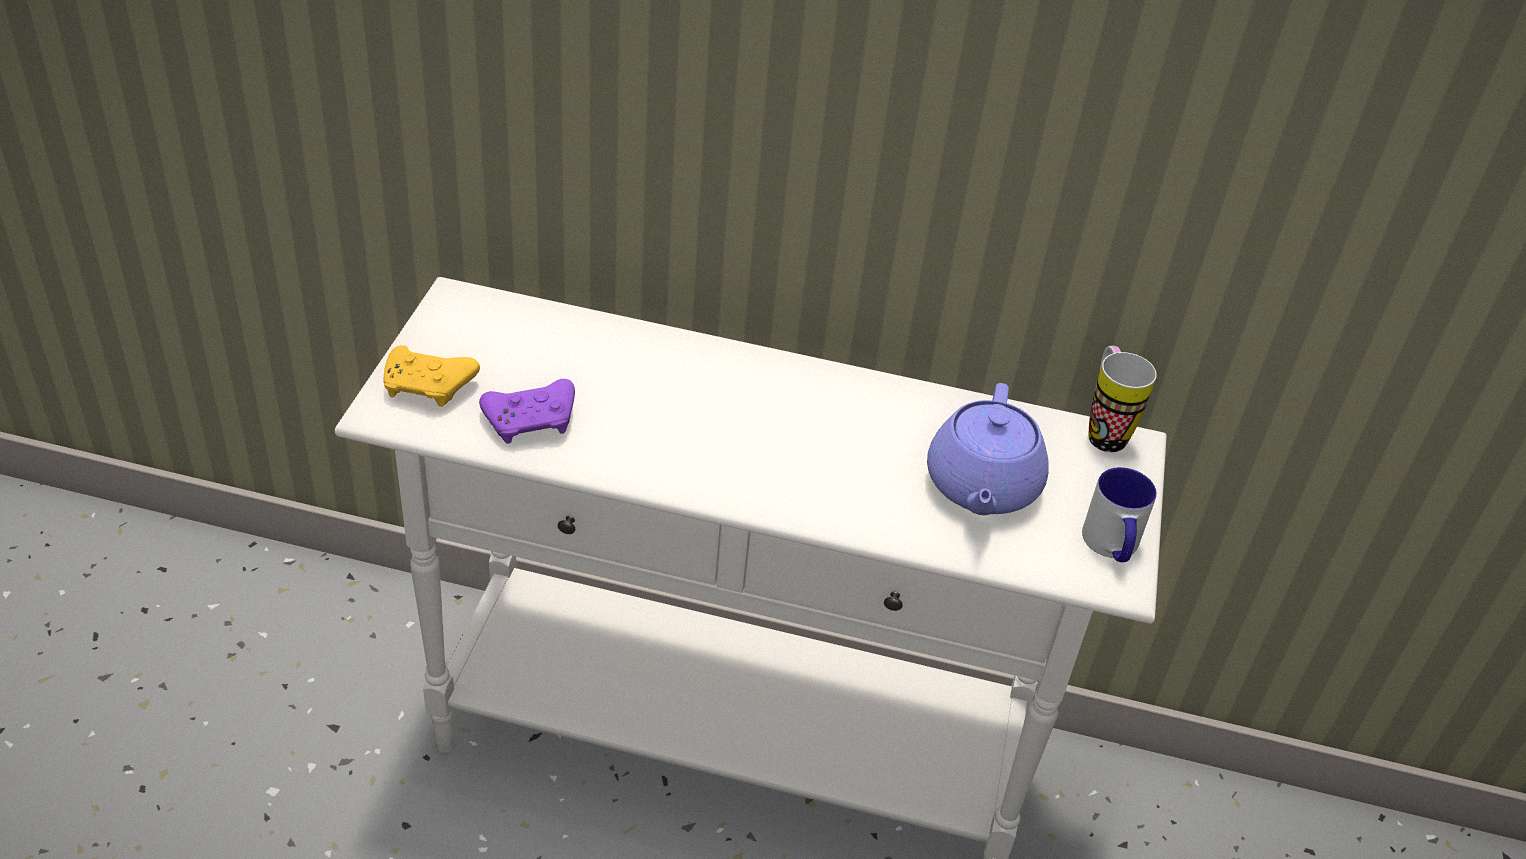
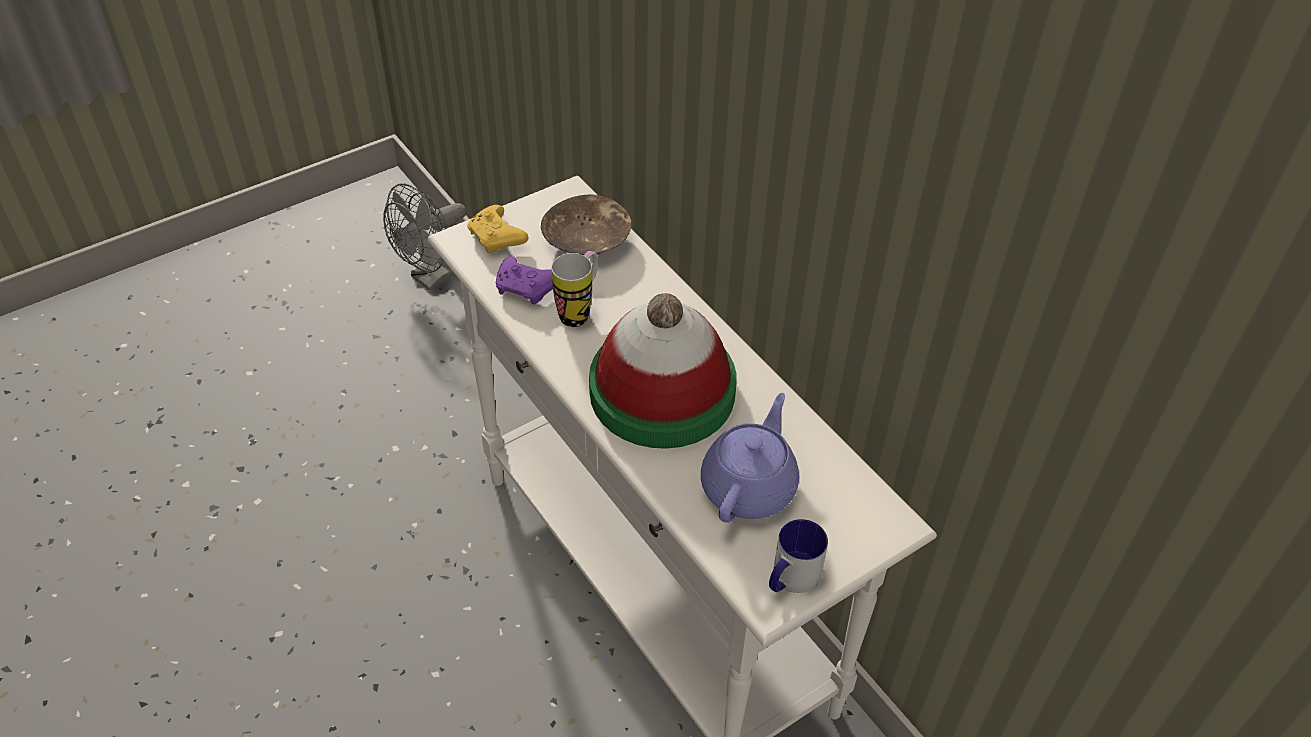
camera: 45 degrees right, 5 degrees up
purple teapot [927,383,1049,515] -> purple teapot turned 150 degrees clockwise [701,393,799,523]
mug [1089,346,1157,452] -> mug moved to [551,251,598,327]
none -> grey fan [383,183,466,291]
none -> brown bowl [541,194,631,255]
none -> hat [589,293,737,449]

